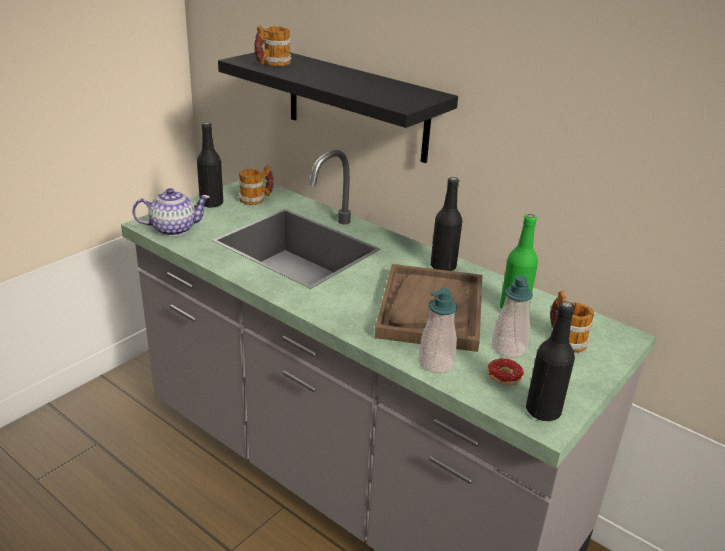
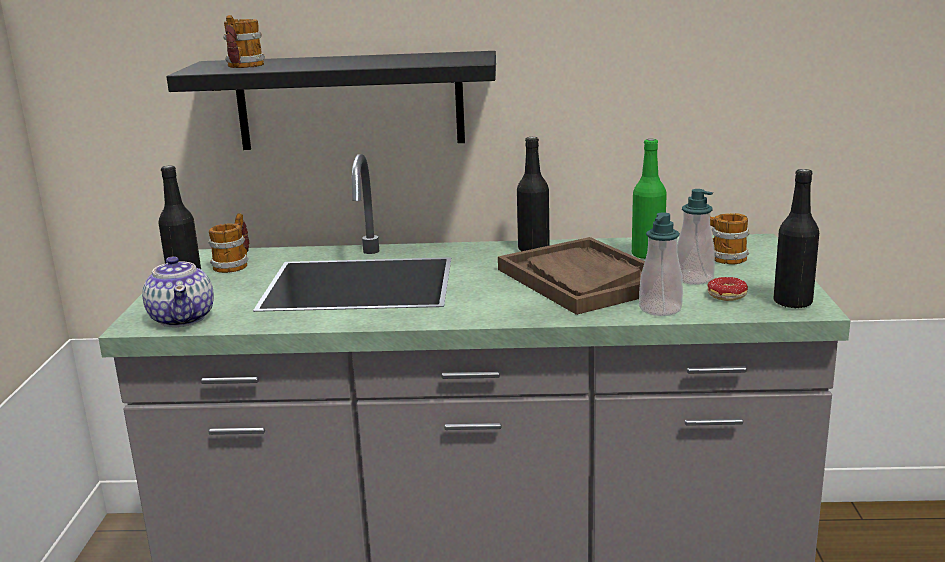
camera: 35 degrees left, 10 degrees down
teapot [132,188,210,236] -> teapot turned 120 degrees clockwise [142,256,214,327]

